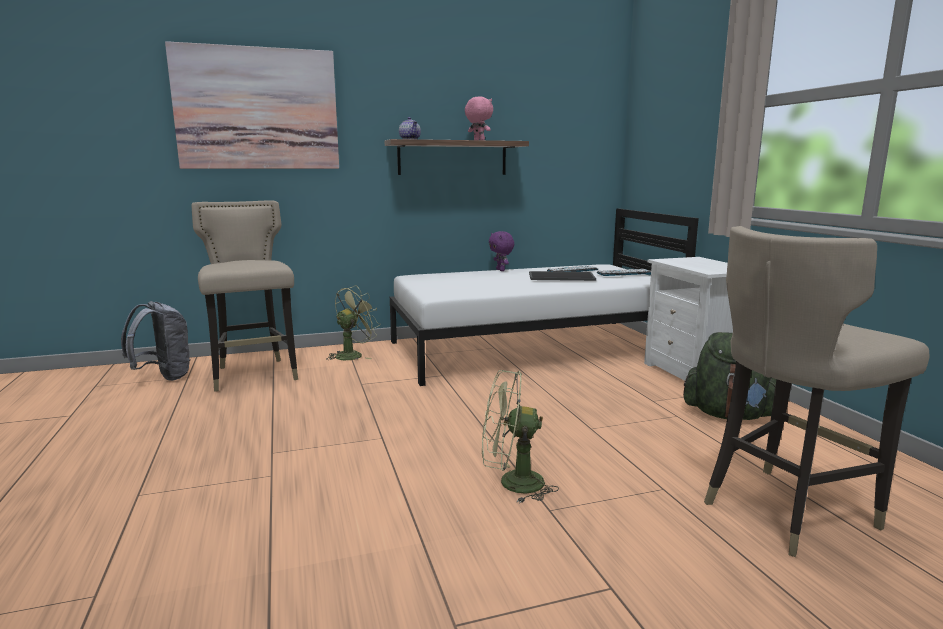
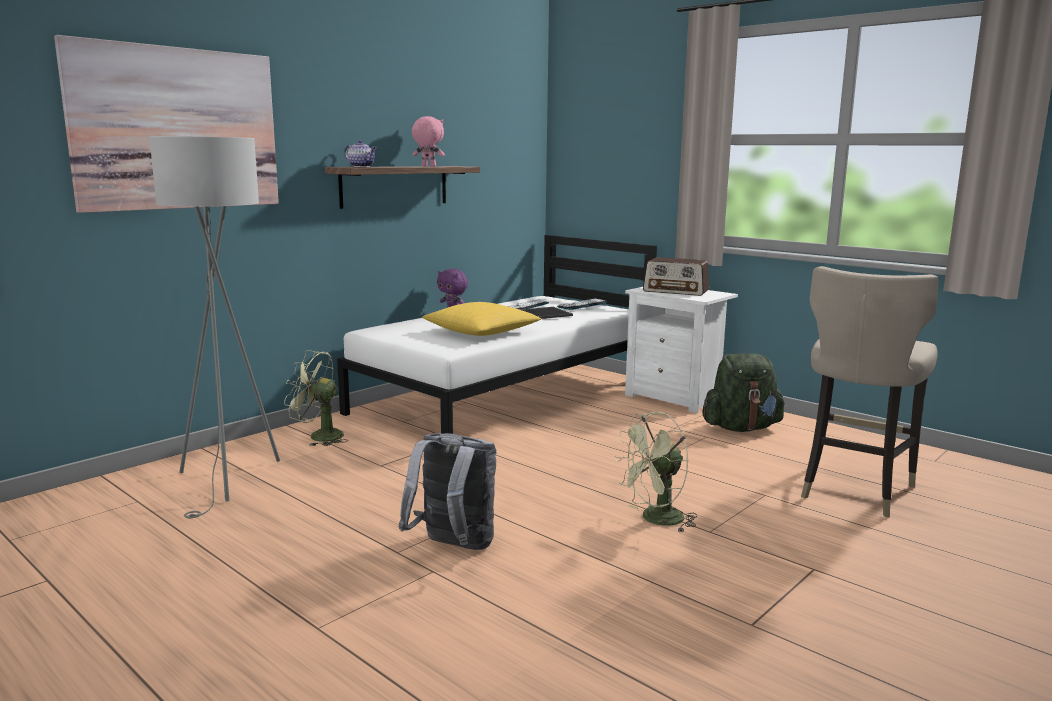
camera: 30 degrees left, 0 degrees up
grey backpack [121,301,191,381] -> grey backpack moved to [398,433,496,550]
beige stool [191,200,298,392] -> grey floor lamp [149,136,280,518]
green fan [326,285,380,360] -> green fan turned 90 degrees counterclockwise [284,350,348,446]
none -> yellow pillow [423,302,541,336]
none -> radio [643,257,709,296]

